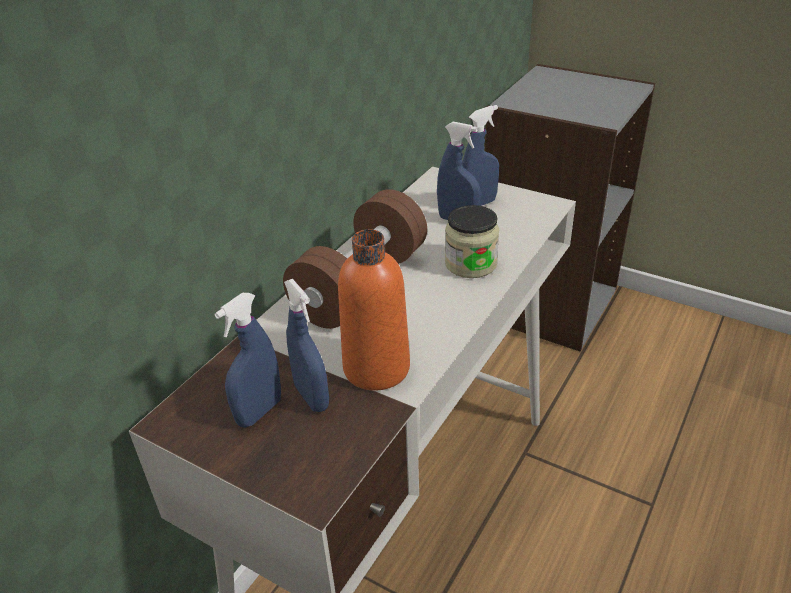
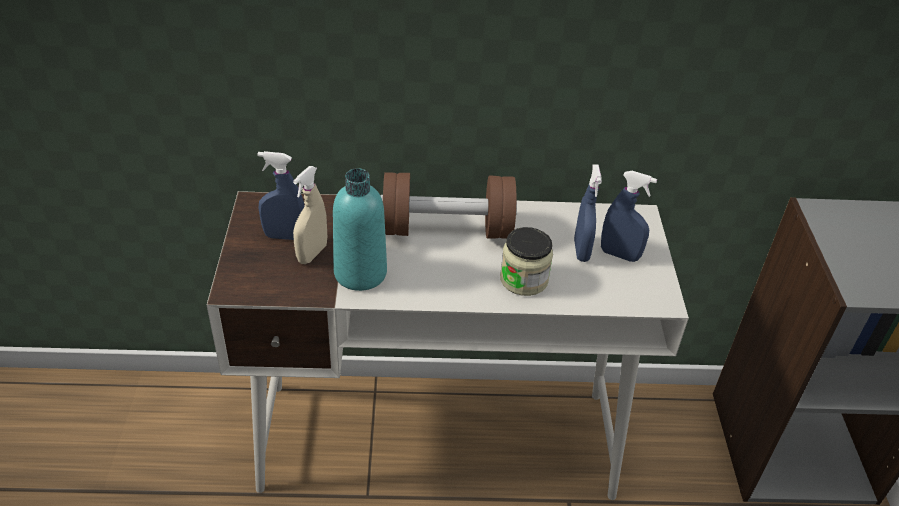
camera: 55 degrees right, 5 degrees up
blue spray bottle [284,279,329,412] -> beige spray bottle [293,166,327,264]
orange bottle [338,229,410,391] -> turquoise bottle [333,168,387,291]

